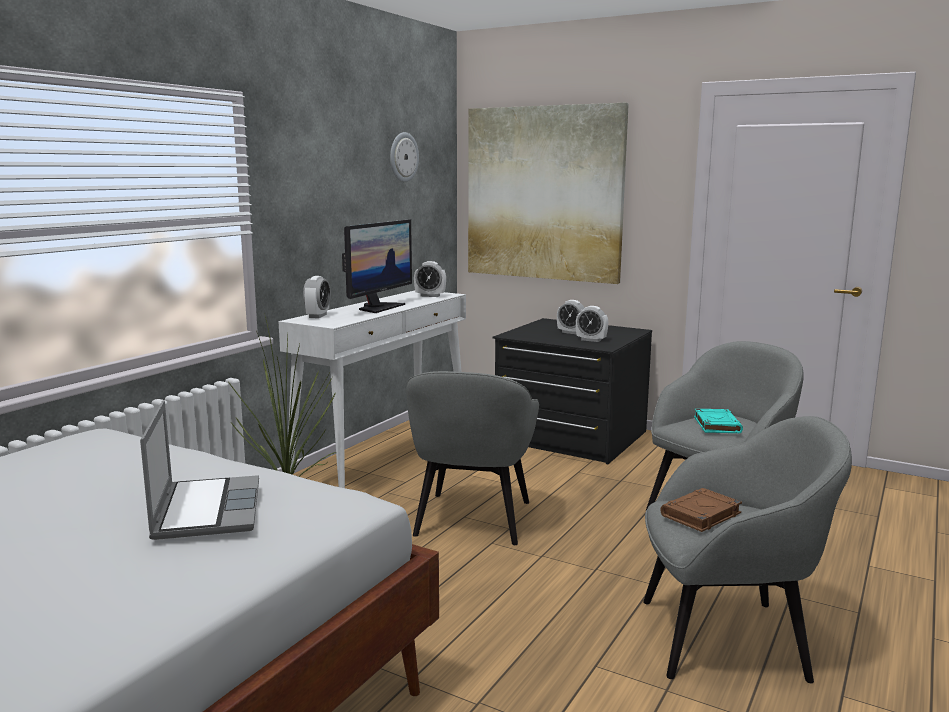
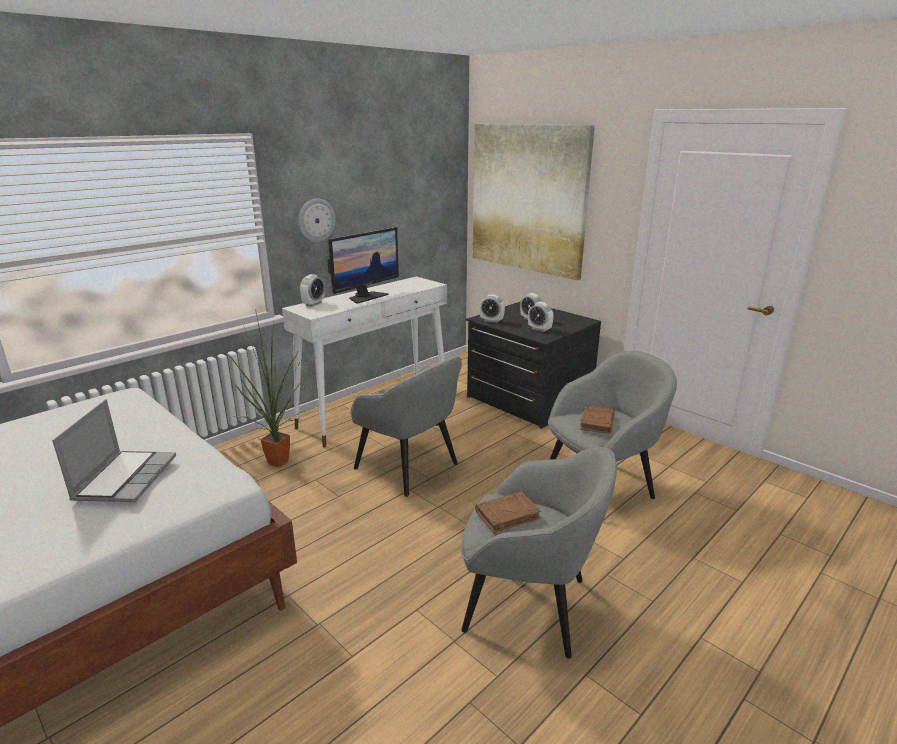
camera: 15 degrees right, 10 degrees up
wall clock [390,132,419,182] -> wall clock moved to [299,198,336,242]
grey armchair [406,371,539,545] -> grey armchair turned 75 degrees counterclockwise [351,356,462,497]
alarm clock [414,261,446,297] -> alarm clock moved to [480,294,505,323]
turquoise book [694,409,743,433] -> brown book [580,405,614,434]

